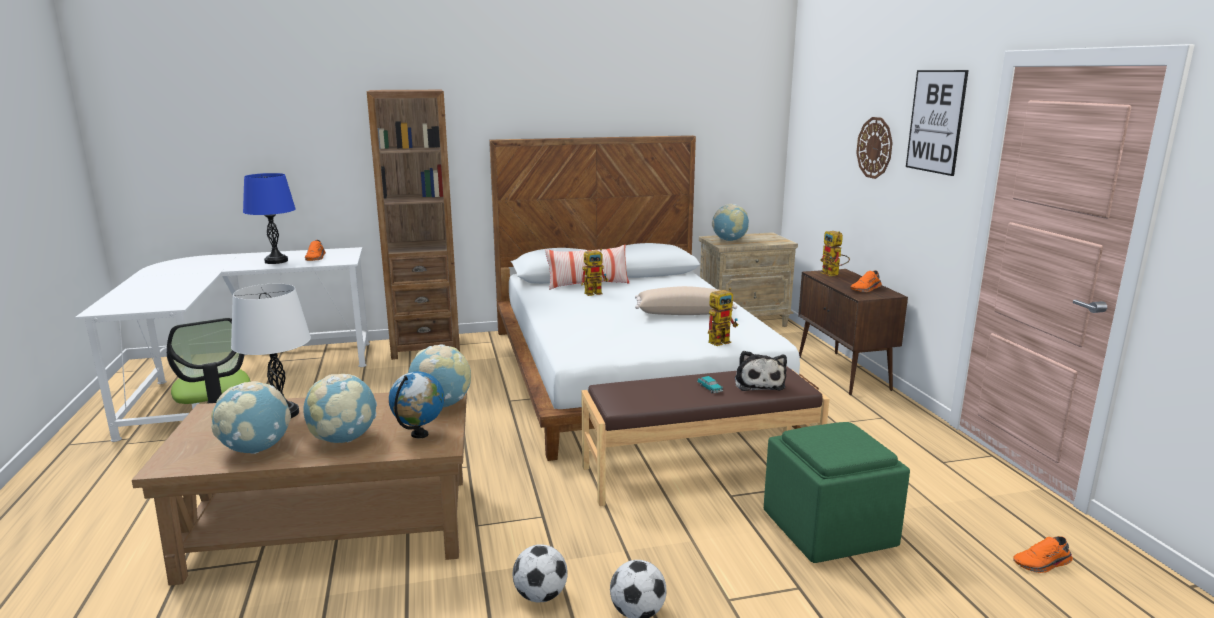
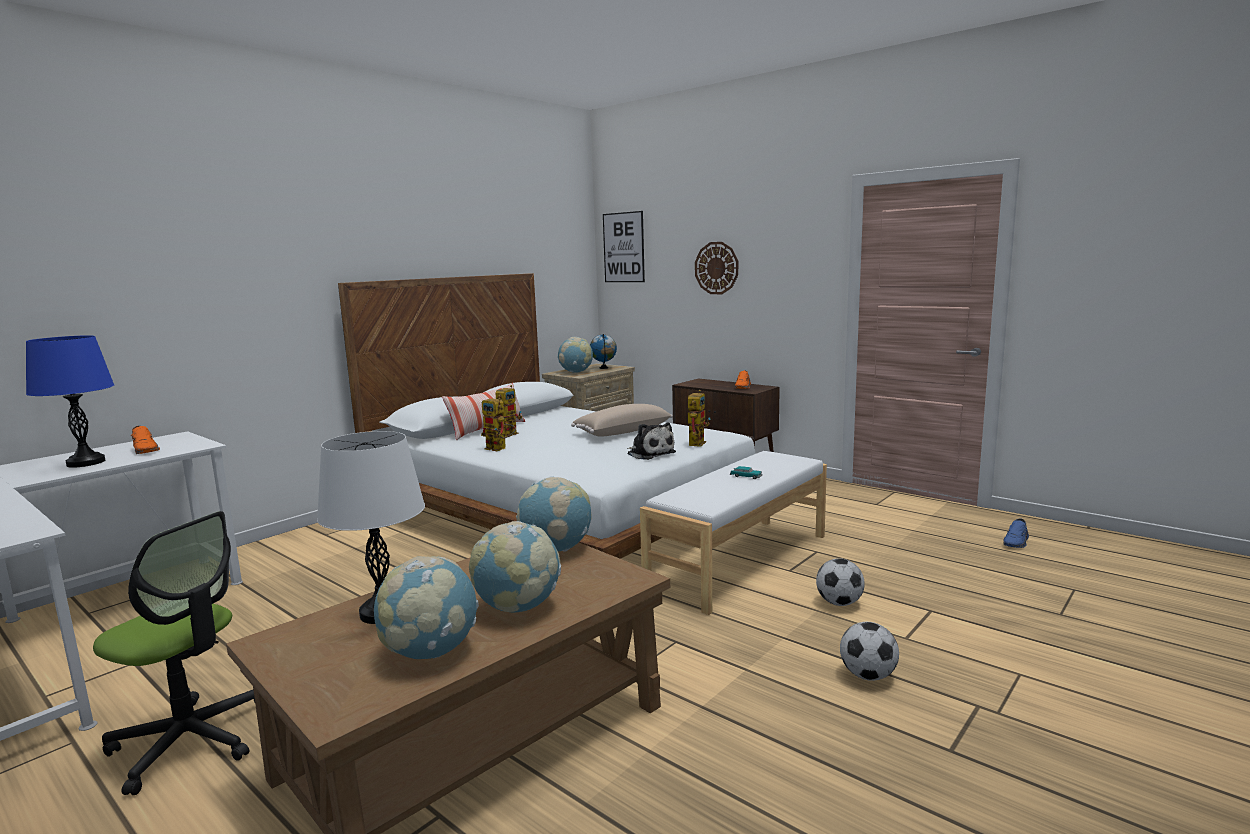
camera: 35 degrees left, 5 degrees down
brown bookcase [367,90,460,360] -> none
globe [389,371,444,438] -> globe moved to [590,334,617,369]
football [512,544,568,602] -> football moved to [816,558,865,606]
brown bench [581,366,829,506] -> white bench [640,451,827,615]
plush toy [735,351,787,391] -> plush toy moved to [627,422,676,460]
green ottoman [764,422,910,563] -> none
toy robot [820,231,850,276] -> toy robot moved to [481,398,516,451]
picture [906,70,969,176] -> picture moved to [603,211,645,282]
orange shoe [1013,536,1073,573] -> blue shoe [1003,518,1029,548]

